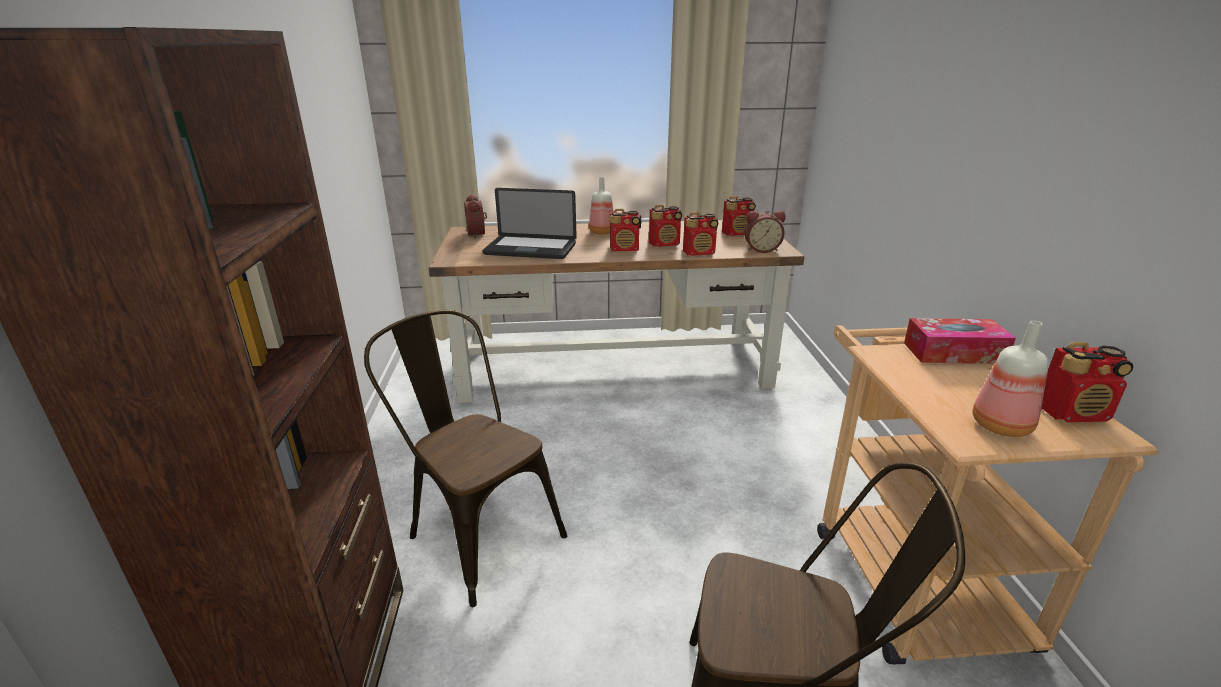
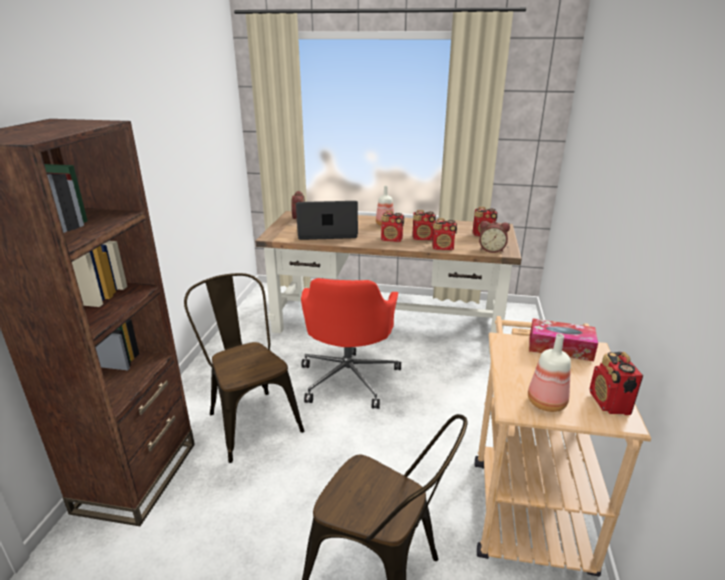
camera: 15 degrees right, 0 degrees up
laptop [483,188,577,259] -> laptop turned 150 degrees clockwise [296,201,358,240]
radio [1041,342,1133,422] -> radio turned 75 degrees clockwise [589,352,643,415]
none -> red office chair [301,278,401,409]

